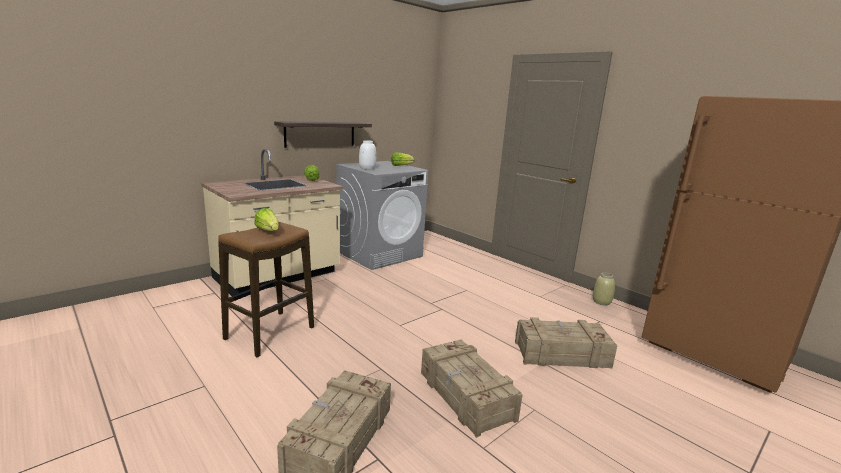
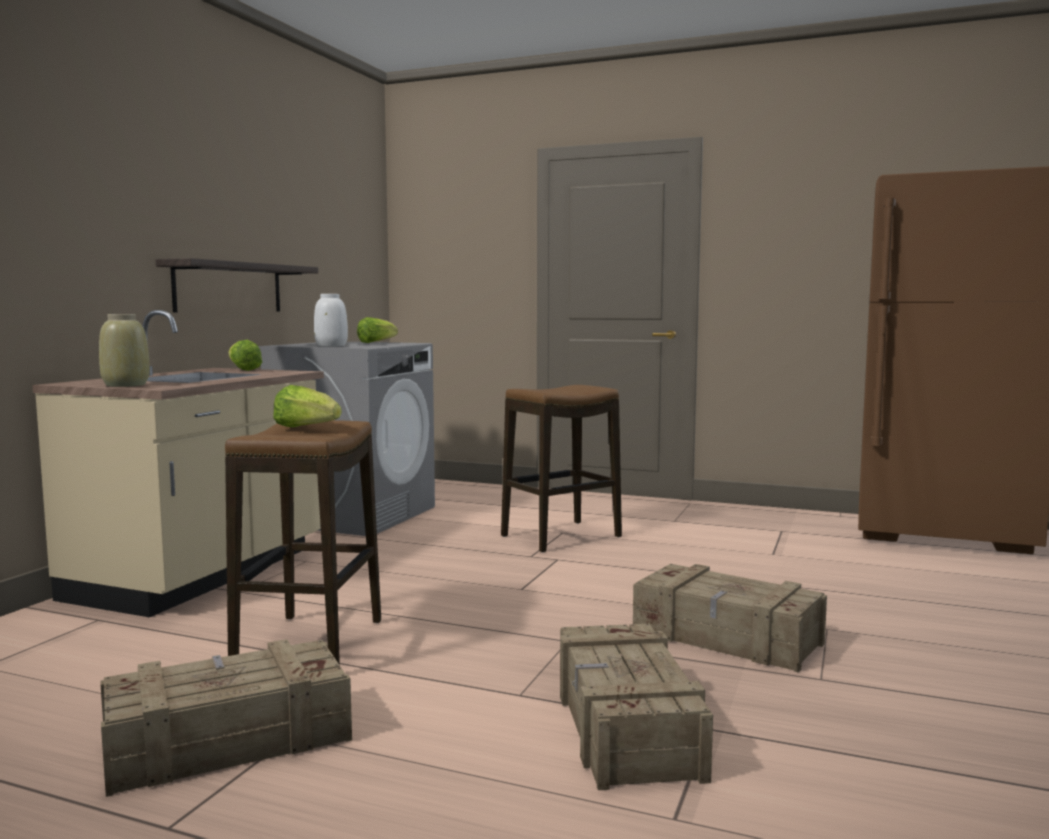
camera: 25 degrees left, 10 degrees down
crate [515,317,618,369] -> crate moved to [100,639,352,797]
beige vase [593,273,615,306] -> beige vase moved to [99,314,150,387]
none -> stool [501,385,622,553]

